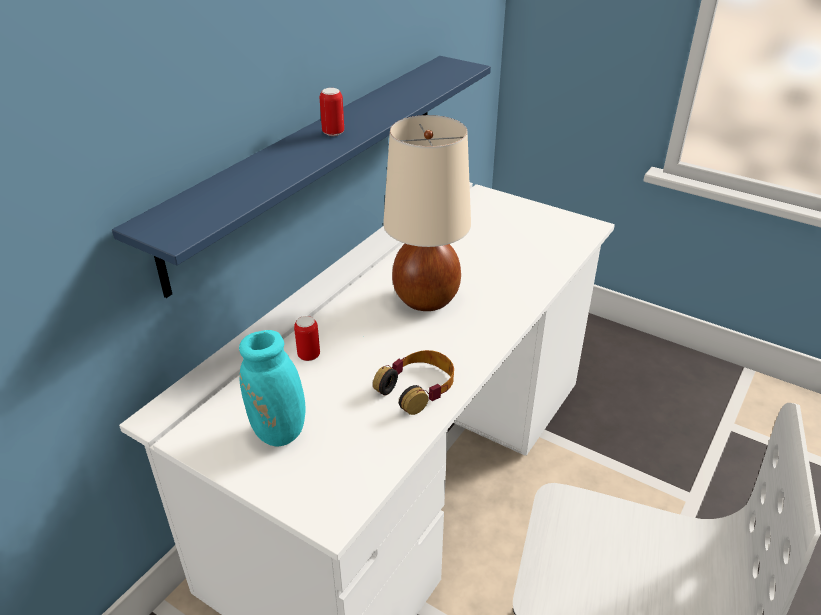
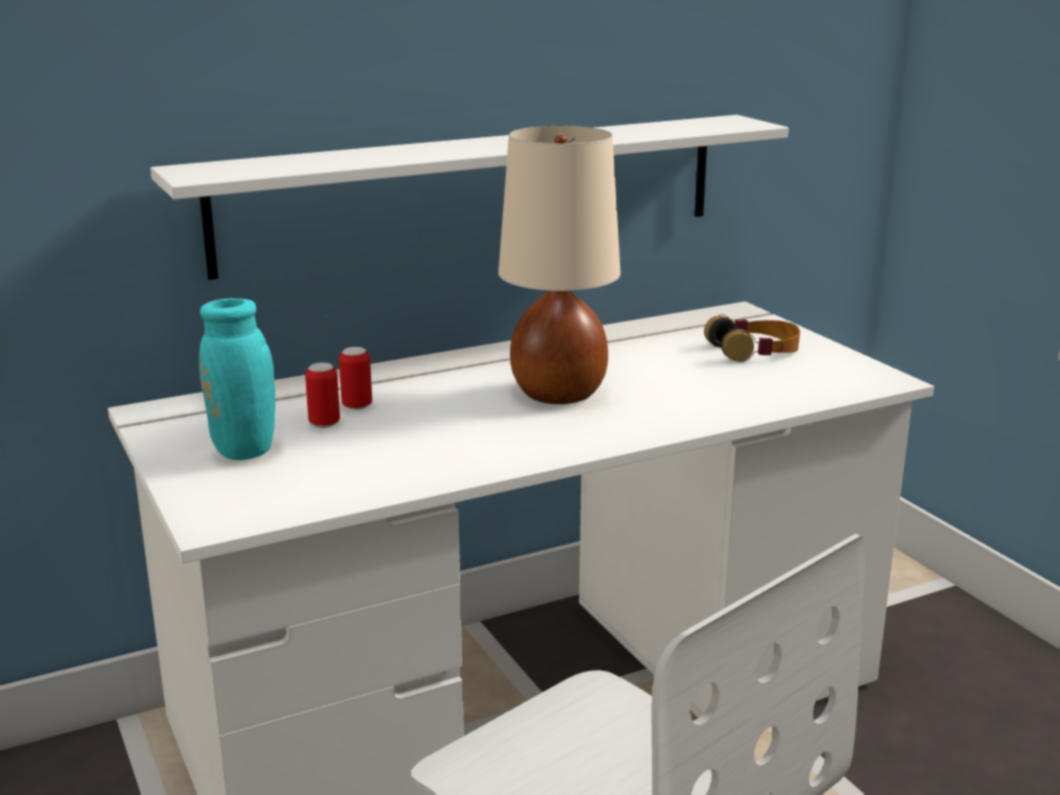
camera: 30 degrees right, 15 degrees down
blue shelf [112,56,491,298] -> white shelf [150,115,789,280]
can [320,88,344,136] -> can moved to [305,362,340,428]
headphones [373,350,454,415] -> headphones moved to [704,315,800,362]

